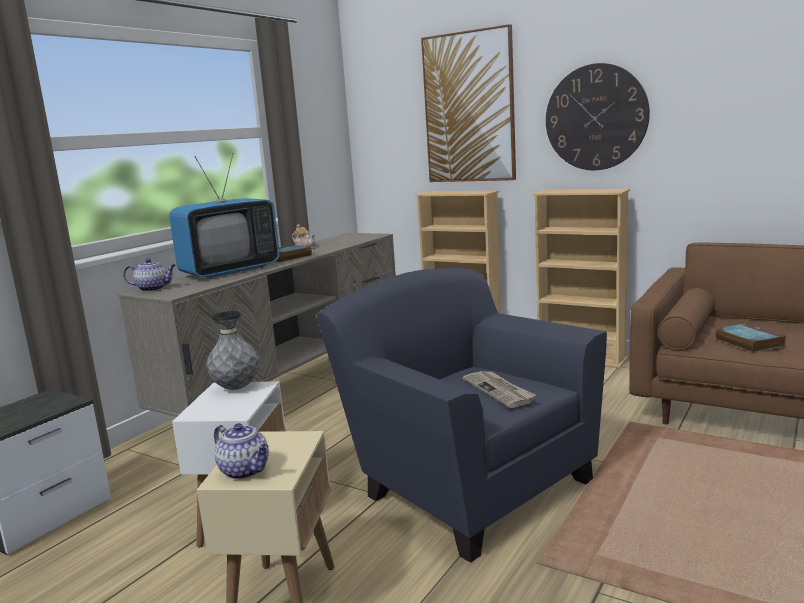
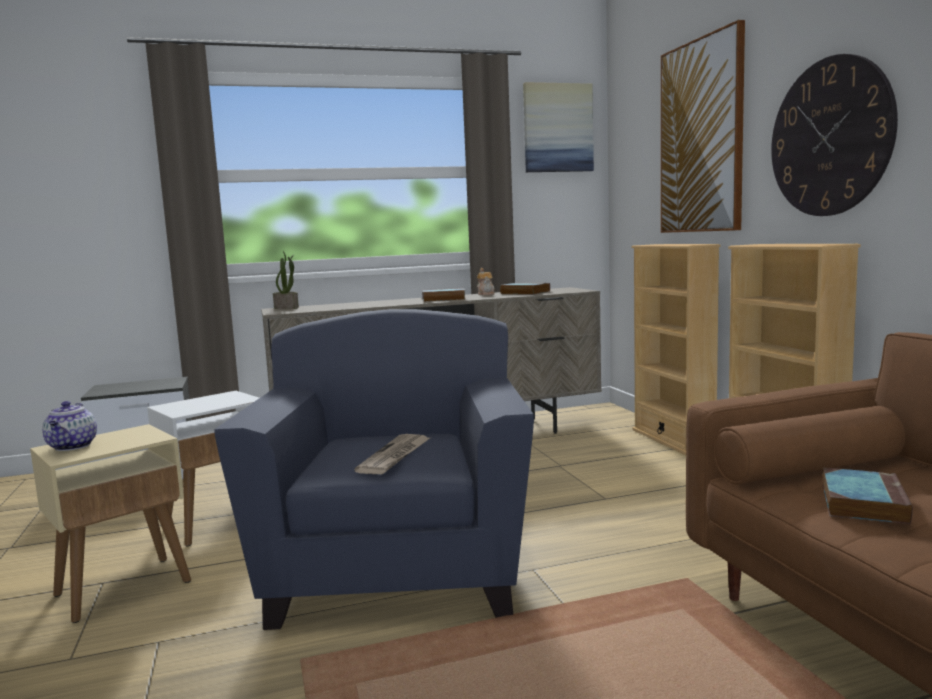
camera: 40 degrees right, 5 degrees down
teapot [123,258,176,292] -> potted plant [273,251,299,309]
television [169,153,280,279] -> none
grey vase [206,311,259,390] -> none
none -> book [500,283,550,294]
none -> picture [523,82,594,172]

